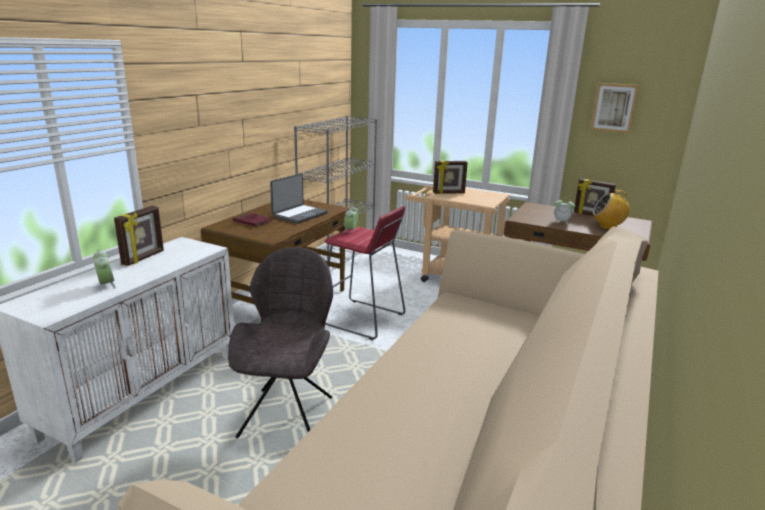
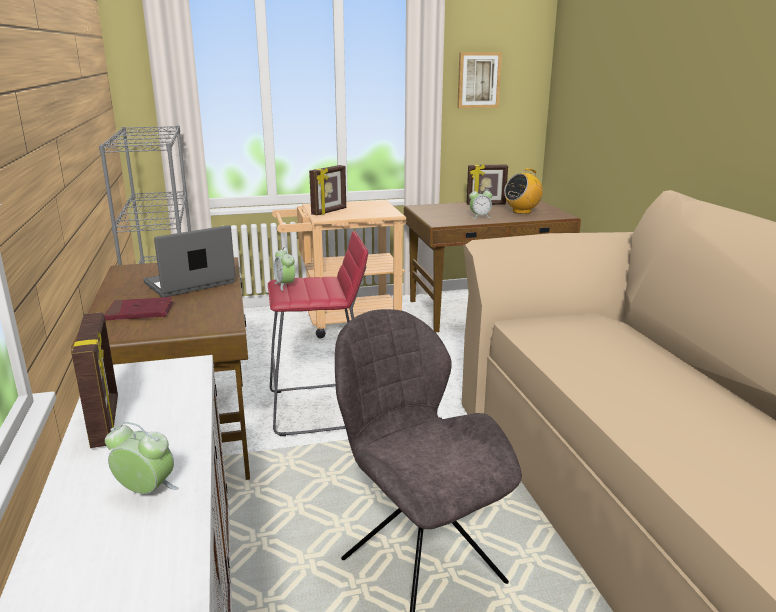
camera: 40 degrees left, 0 degrees up
laptop [270,173,328,224] -> laptop turned 120 degrees counterclockwise [143,225,235,297]

